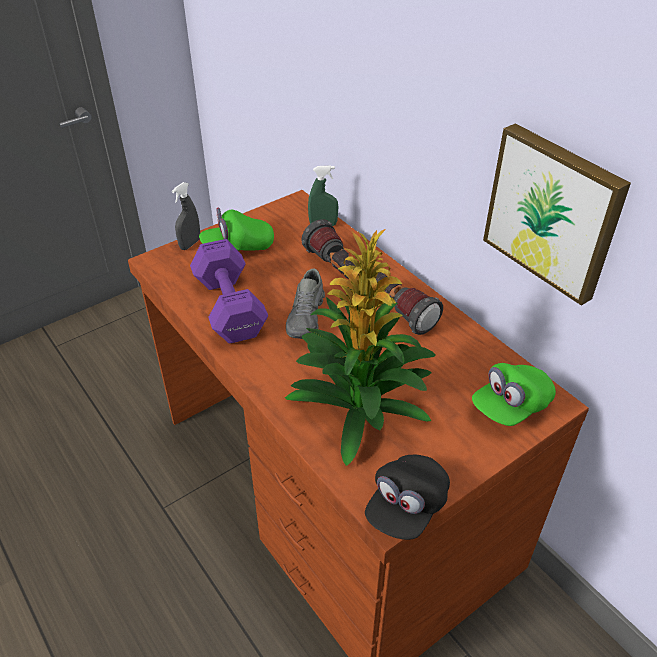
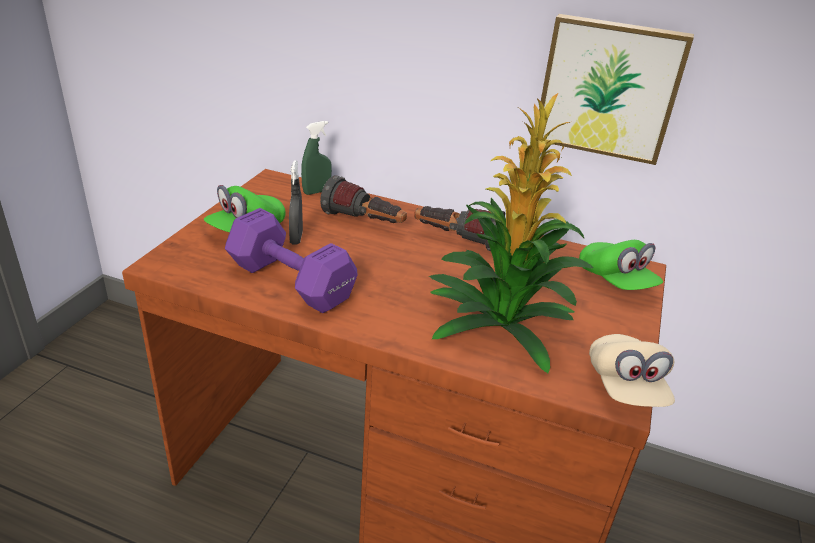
camera: 35 degrees left, 10 degrees down
grey spray bottle [172,182,200,250] -> grey spray bottle moved to [289,160,303,244]
grey shoe [286,268,325,339] -> none
black cap [365,455,450,540] -> beige cap [589,334,675,407]
green cap [472,363,556,426] -> green cap turned 45 degrees counterclockwise [579,240,663,290]

